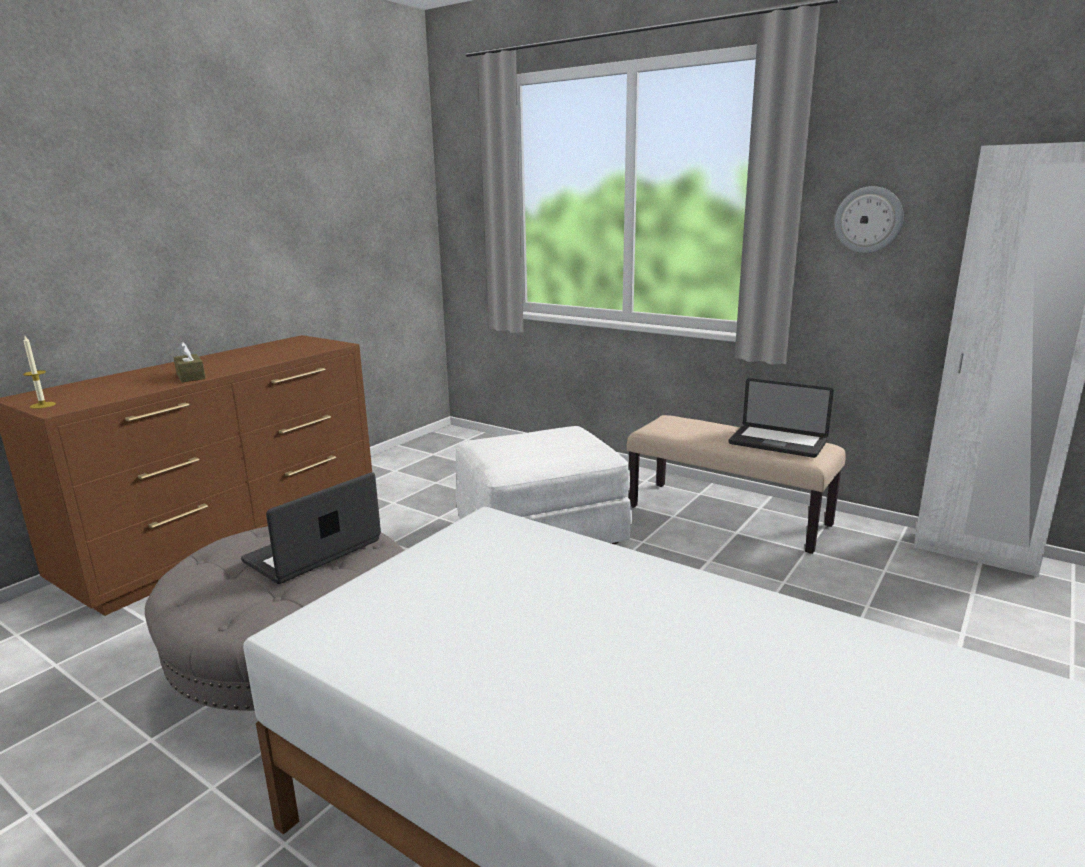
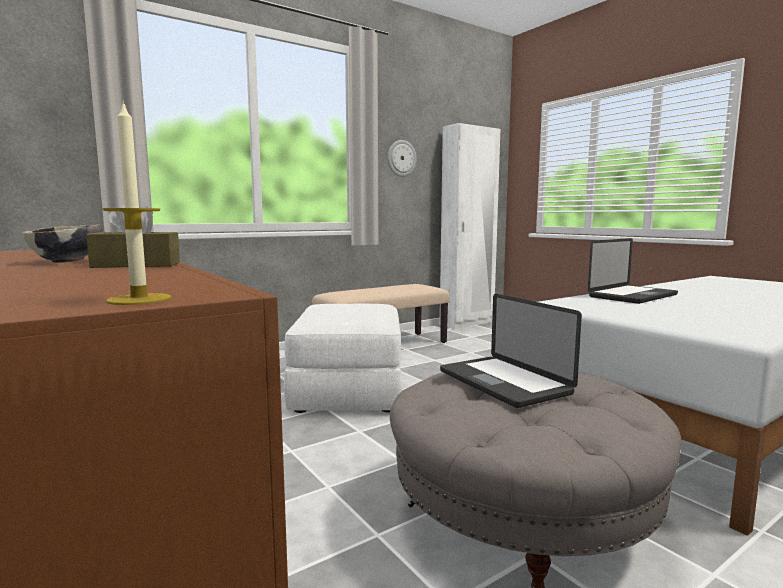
camera: 70 degrees left, 10 degrees down
laptop [728,378,834,458] -> laptop moved to [588,238,678,304]
none -> bowl [23,224,102,263]

